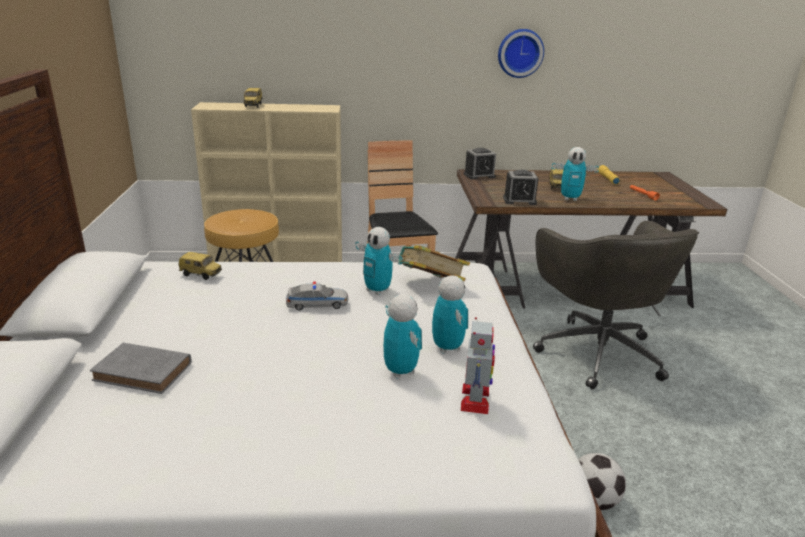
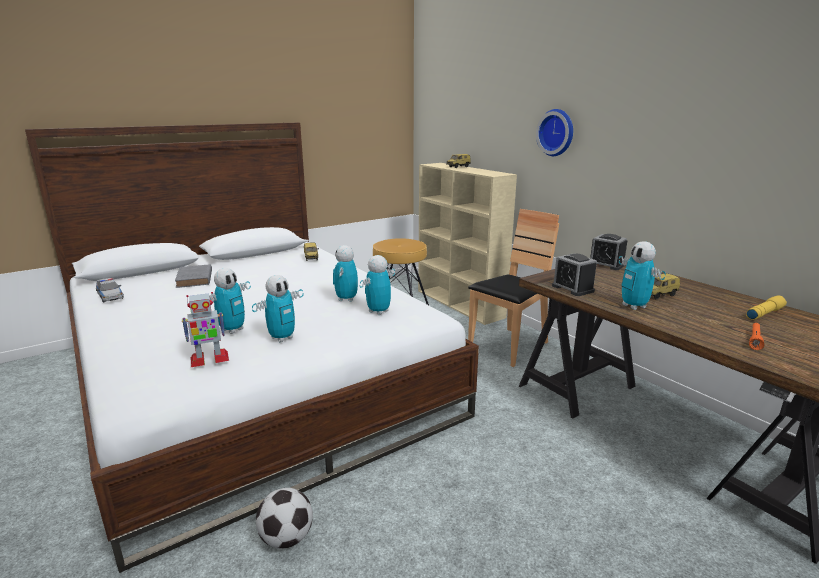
camera: 60 degrees right, 5 degrees down
toy car [286,281,349,311] -> toy car moved to [96,278,124,302]
book [397,245,470,281] -> toy robot [360,255,395,315]
wall clock [498,29,544,78] -> wall clock moved to [536,109,573,156]
grey office chair [533,221,699,389] -> none

